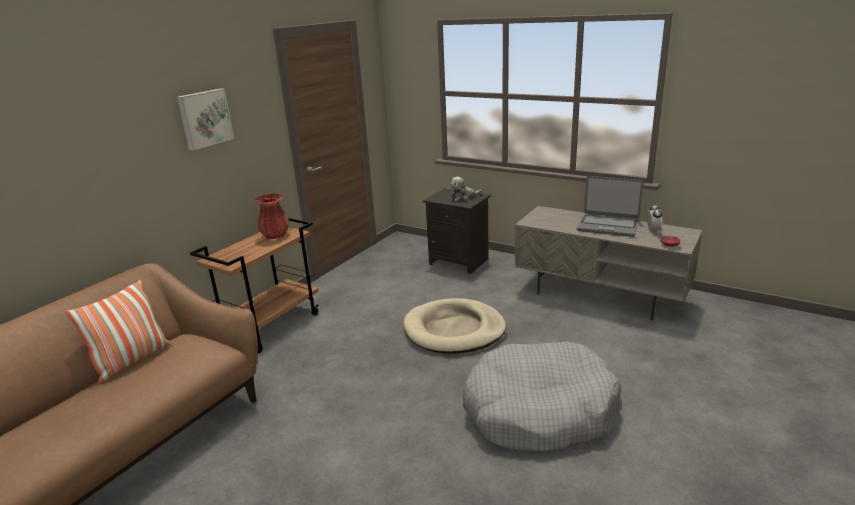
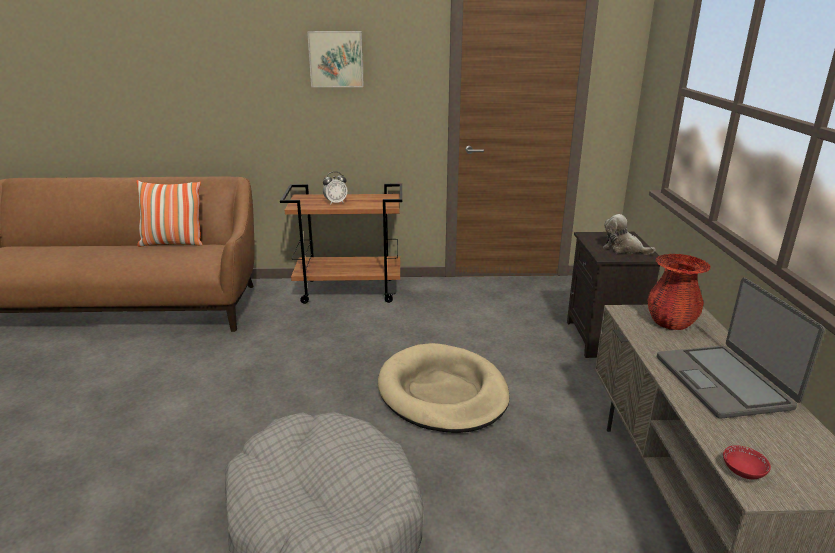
camera: 55 degrees right, 0 degrees up
red vase [254,194,289,239] -> red vase moved to [647,254,710,330]
alarm clock [647,204,663,234] -> alarm clock moved to [323,172,347,205]

